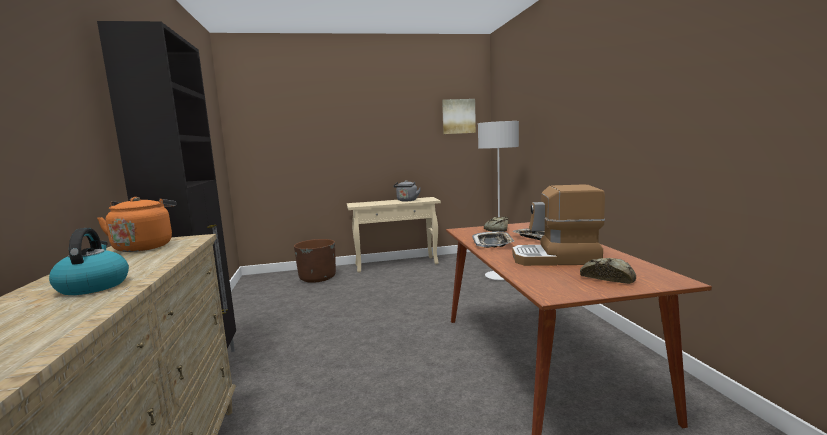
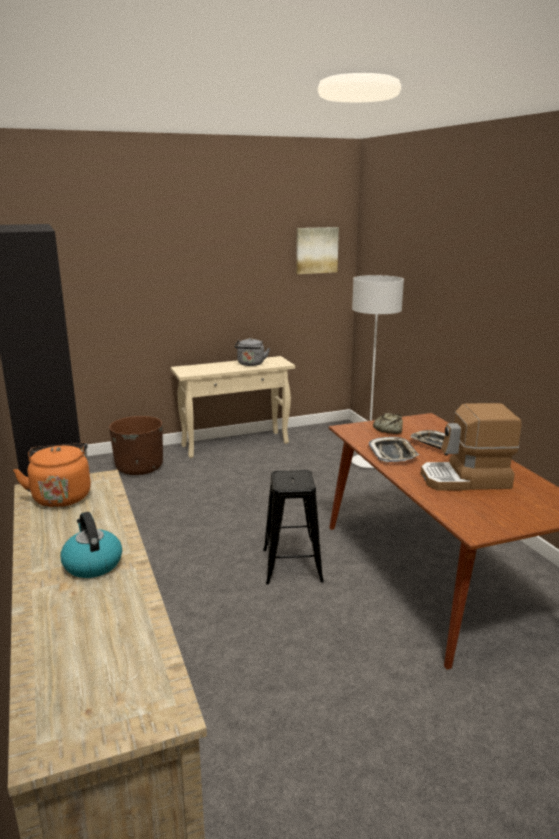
camera: 10 degrees left, 10 degrees up
bread [580,258,636,284] -> none
none -> black stool [263,470,324,584]

